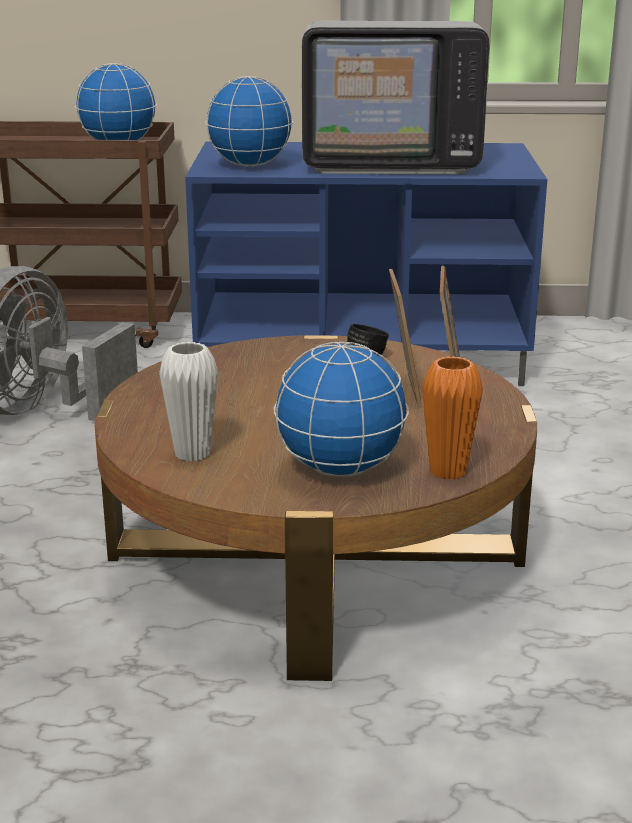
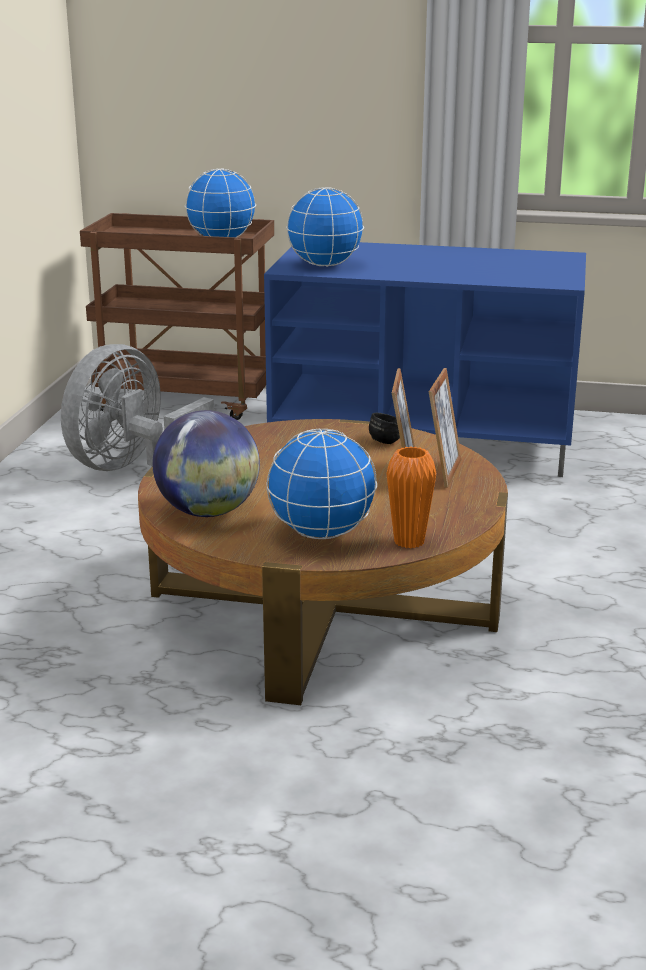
camera: 10 degrees right, 0 degrees up
white vase [159,342,218,462] -> globe [152,410,260,517]
television [302,21,490,175] -> none

